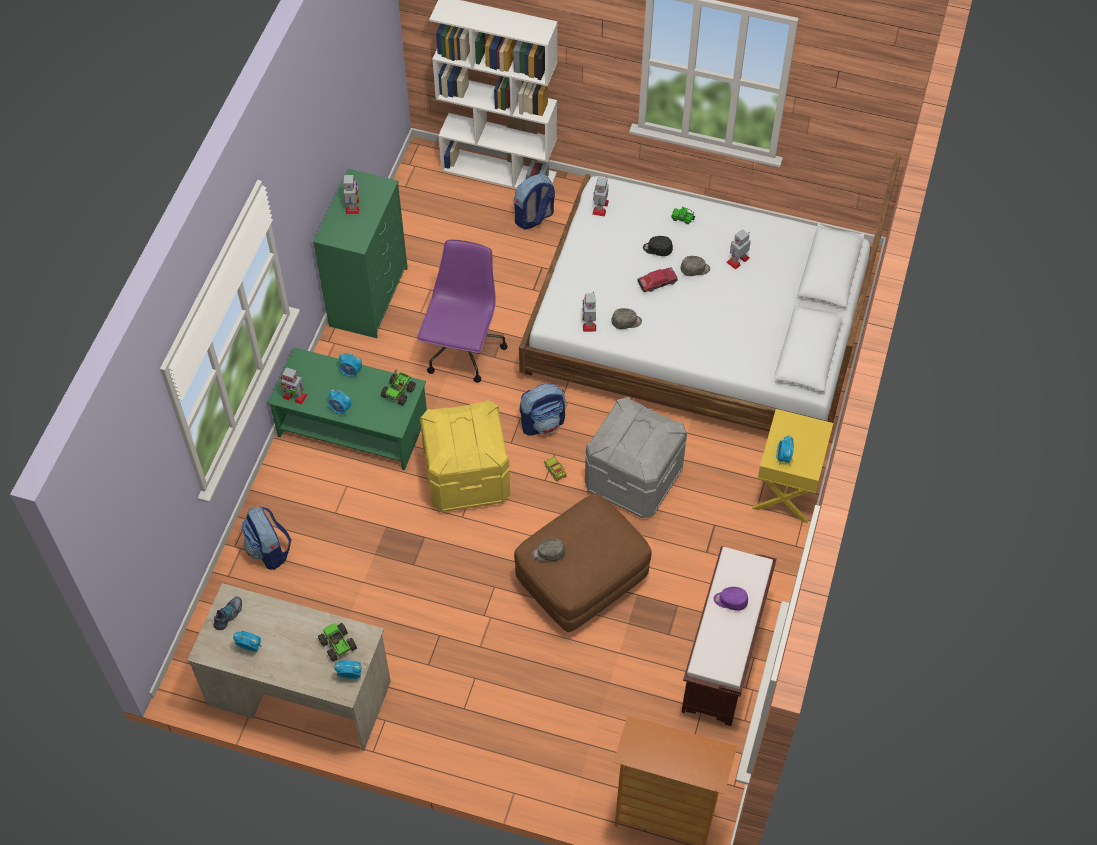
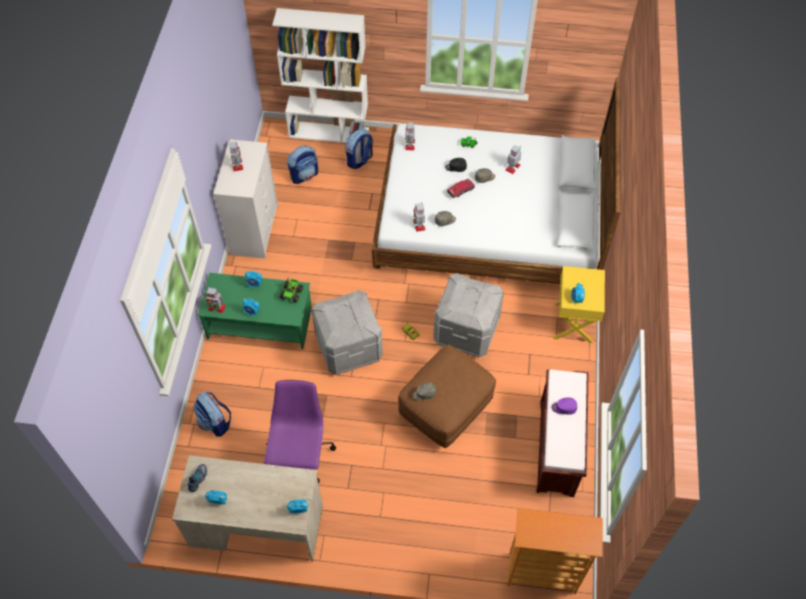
camera: 10 degrees left, 0 degrees up
green dresser [313,169,408,338] -> white dresser [213,139,278,259]
toy truck [318,623,357,662] -> none
purple office chair [417,239,508,383] -> purple office chair moved to [264,380,336,483]
yellow storage box [420,400,510,512] -> grey storage box [312,290,383,375]
backpack [520,383,565,436] -> backpack moved to [288,145,318,184]

